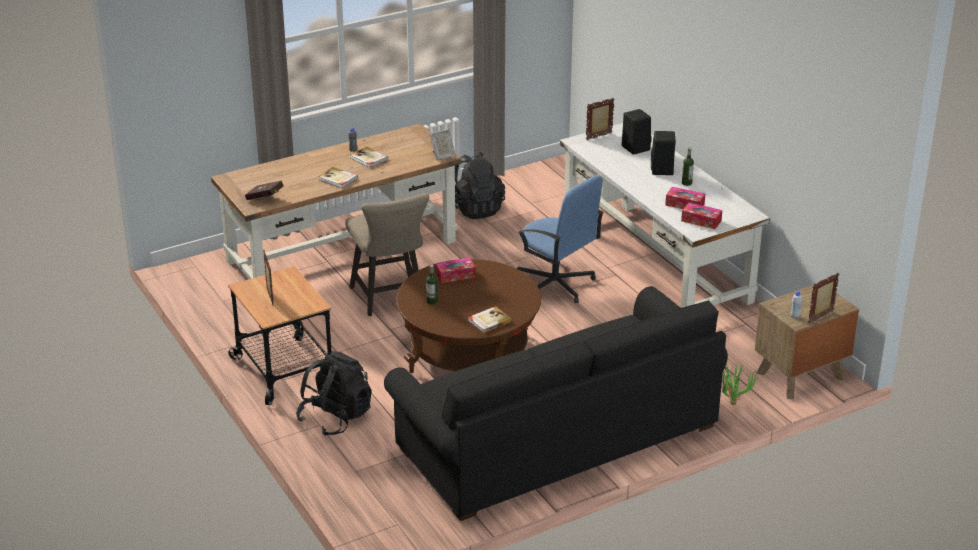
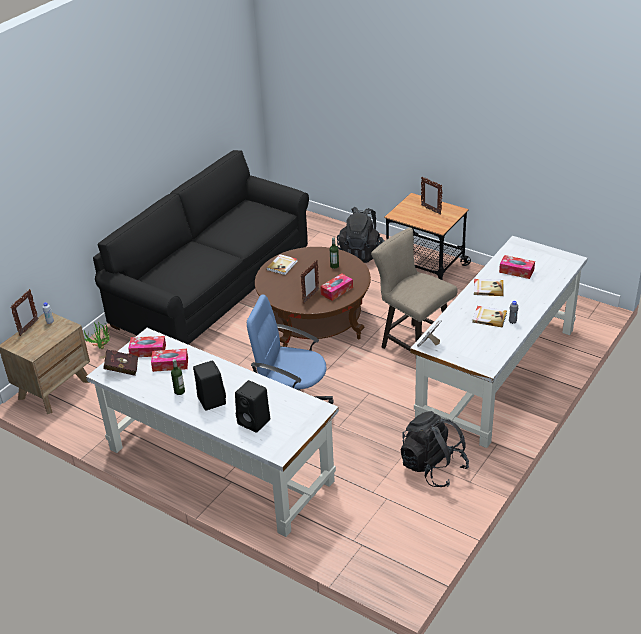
camera: 155 degrees right, 5 degrees up
brown desk [211,123,462,279] -> white desk [410,236,587,448]
red book [245,180,283,200] -> red book moved to [100,350,138,376]
picture frame [586,98,615,140] -> picture frame moved to [301,260,319,304]
none -> tissue box [499,255,535,279]

